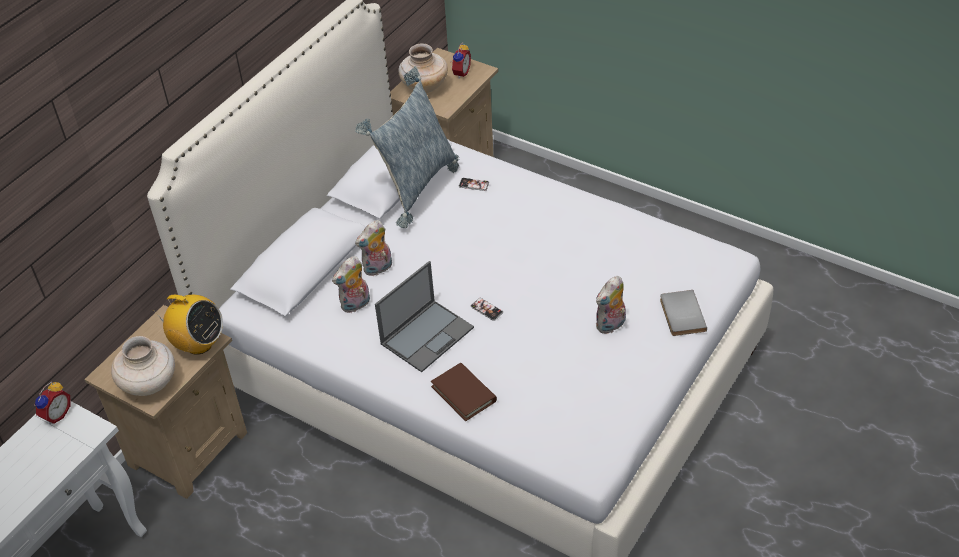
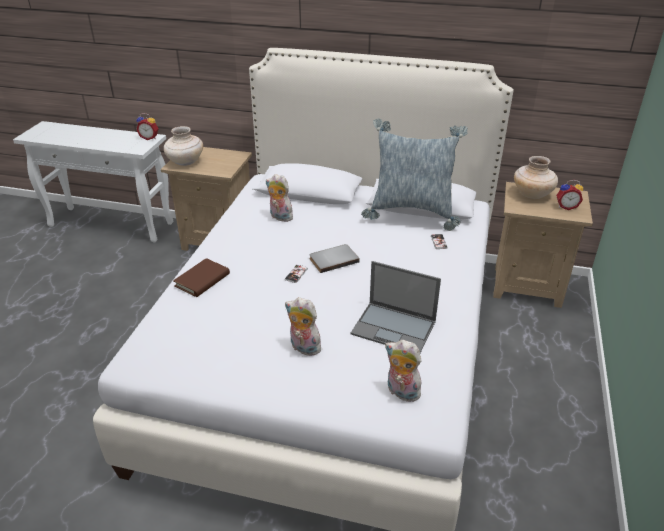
camera: 70 degrees right, 10 degrees down
radio [155,295,223,355] -> none
plush toy [355,220,392,276] -> plush toy moved to [385,340,423,402]
laptop [375,261,474,372] -> laptop moved to [351,261,441,353]
grey book [660,290,707,336] -> grey book moved to [309,244,360,273]

